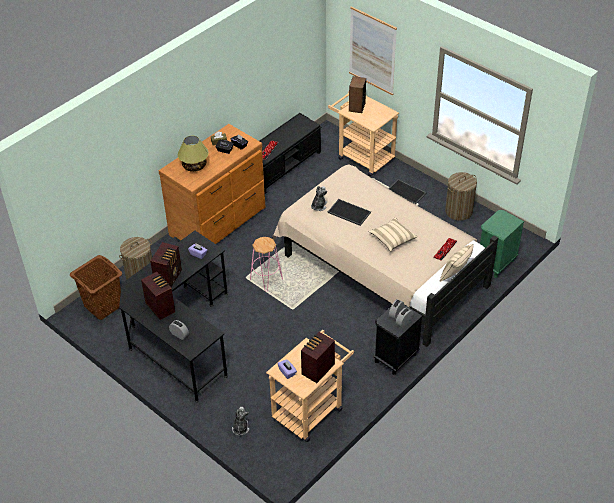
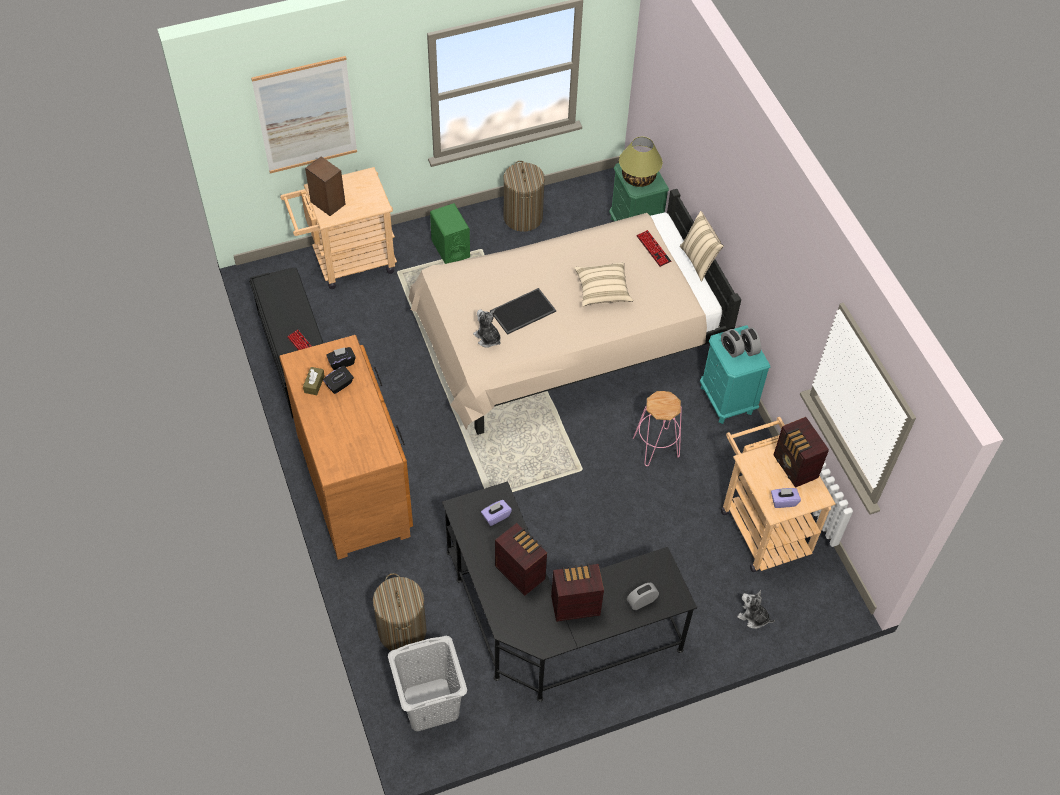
camera: 65 degrees left, 10 degrees up
brown laundry basket [70,255,122,320] -> grey laundry basket [388,636,467,731]
table lamp [178,136,209,172] -> table lamp moved to [619,137,662,187]
pink stool [250,237,283,292] -> pink stool moved to [633,391,682,466]
black nightstand [373,304,423,375] -> turquoise nightstand [700,325,770,424]
tray [389,179,427,204] -> green speaker [430,203,470,264]

